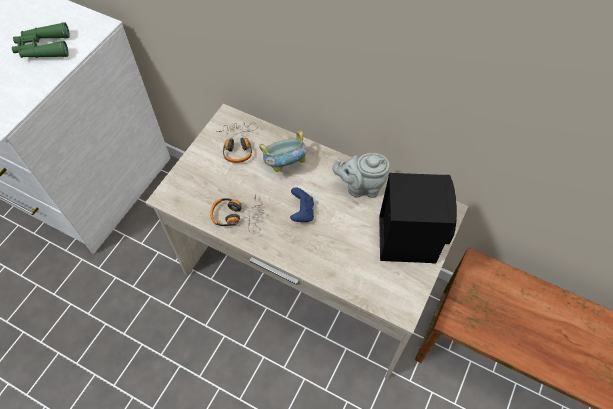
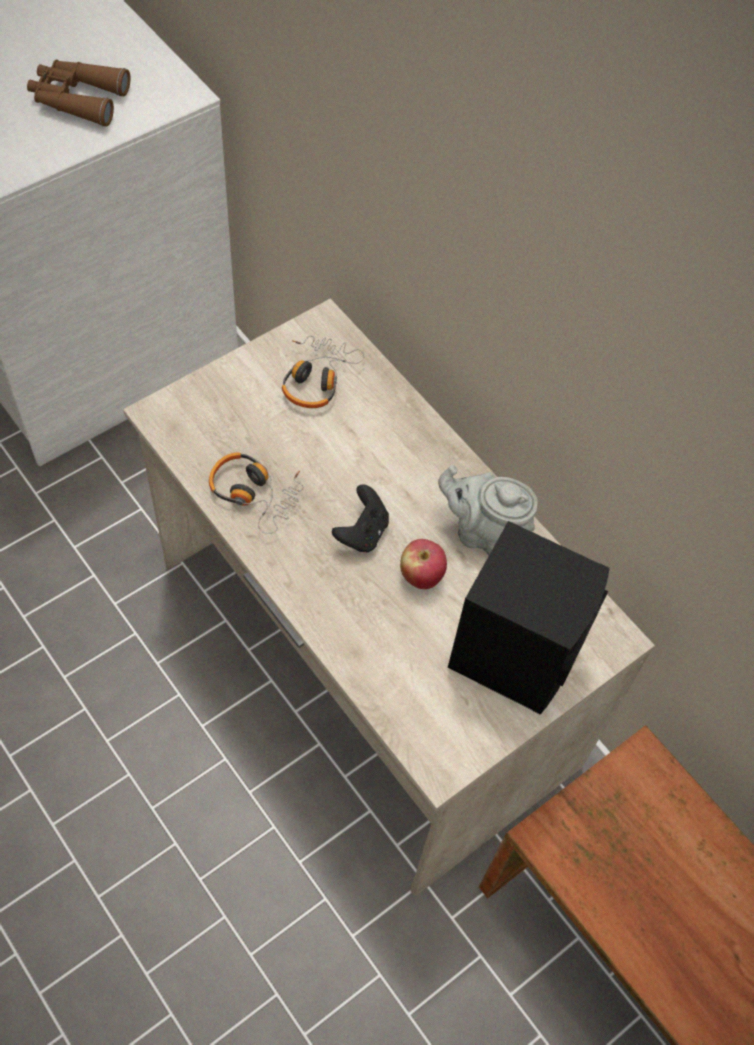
camera: 20 degrees right, 0 degrees up
green binoculars [12,22,70,58] -> brown binoculars [27,60,130,127]
bowl [259,130,307,172] -> none
blue game controller [290,187,314,223] -> black game controller [332,484,389,552]
none -> apple [400,539,447,589]

